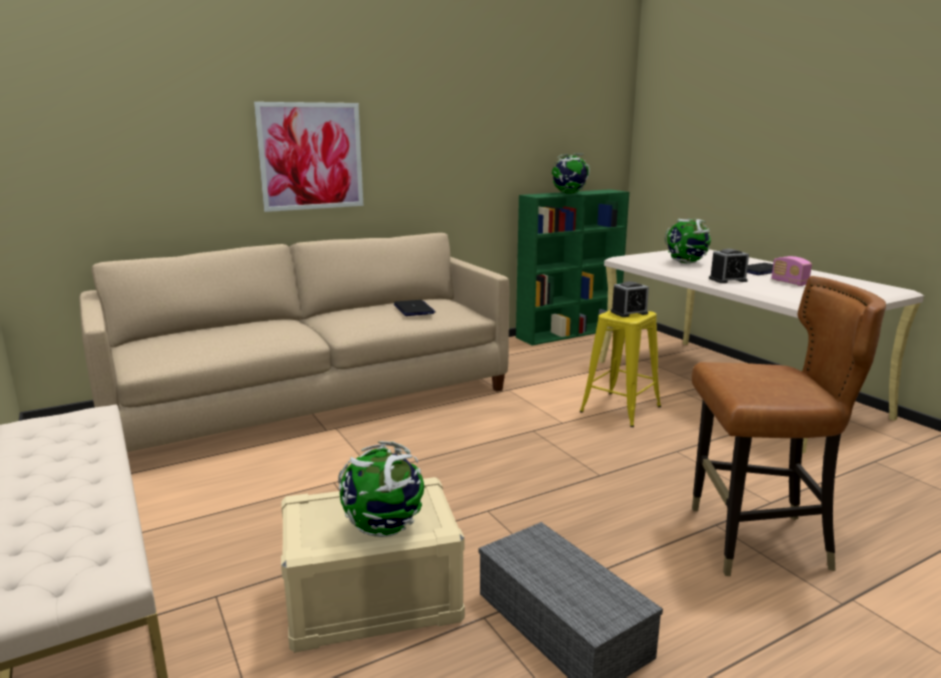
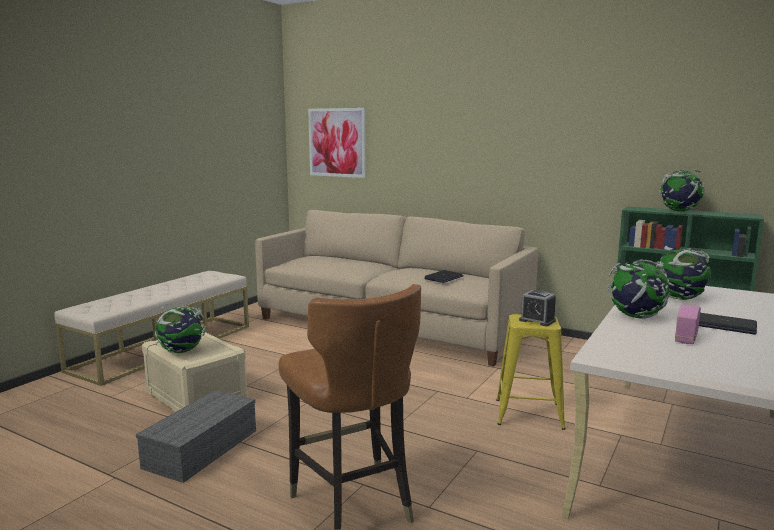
camera: 60 degrees right, 5 degrees down
picture [254,102,363,212] -> picture moved to [308,108,366,178]
alarm clock [709,249,749,283] -> globe [607,260,671,319]

